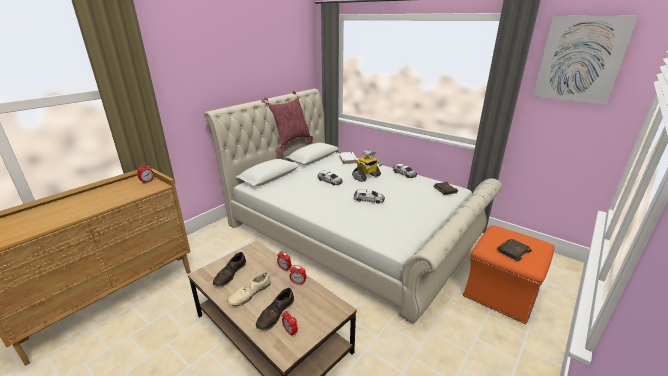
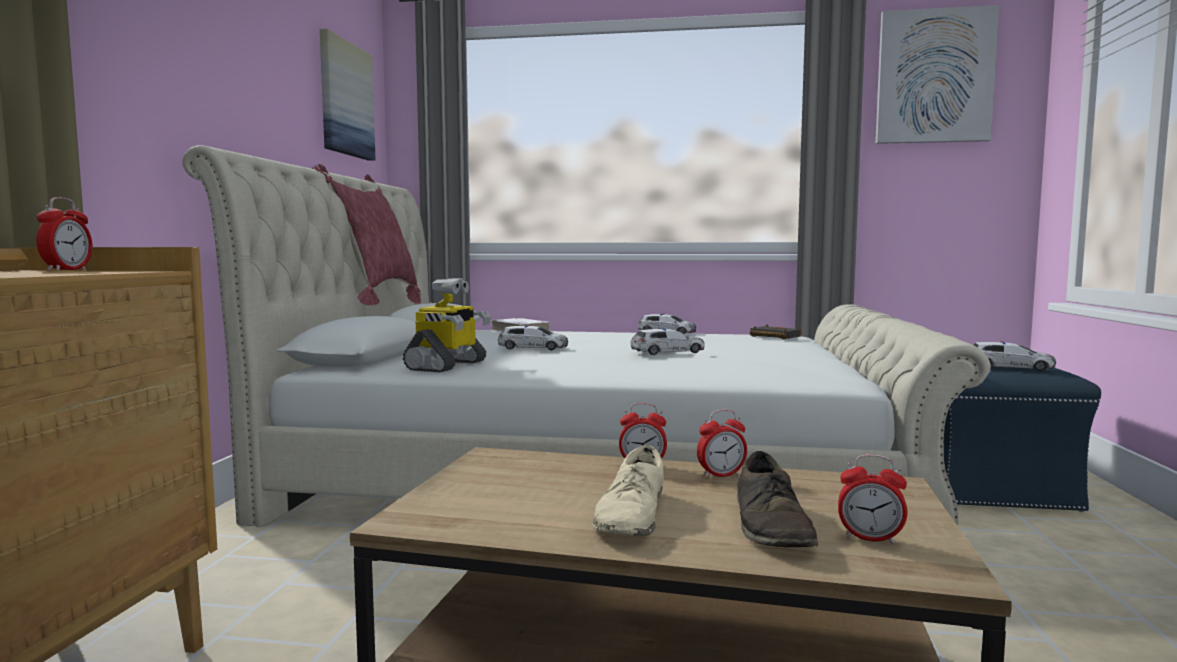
camera: 30 degrees left, 20 degrees down
brown shoe [213,252,246,286] -> none
toy robot [352,149,383,182] -> toy robot moved to [403,278,491,373]
orange ottoman [463,225,555,324] -> blue ottoman [944,365,1101,512]
black book [497,239,532,261] -> toy car [973,341,1056,371]
none -> picture [320,29,376,161]

